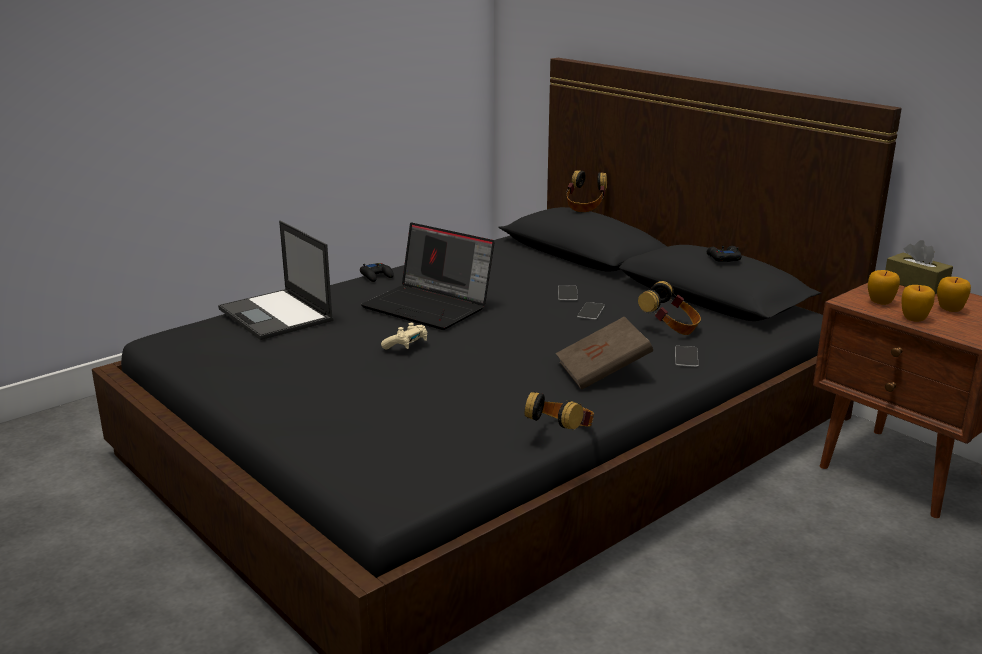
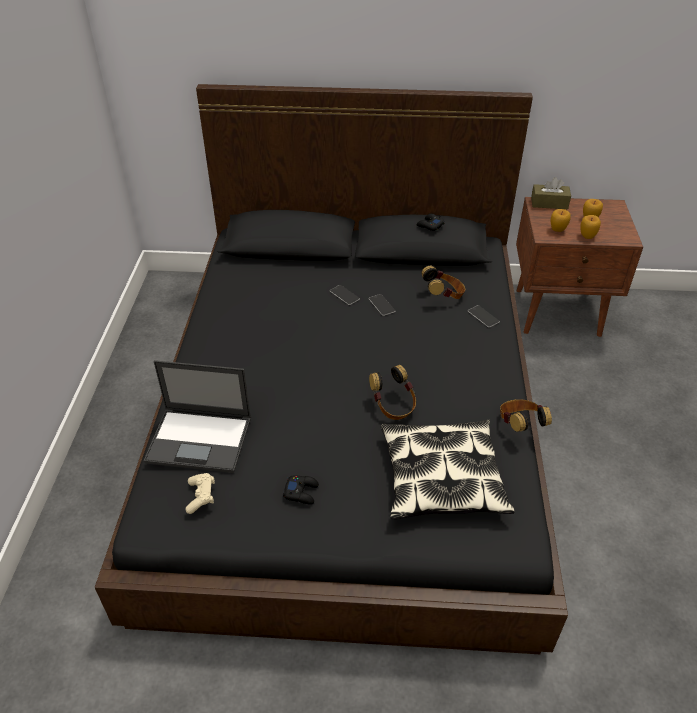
camera: 45 degrees left, 20 degrees up
black game controller [360,263,394,282] -> black game controller moved to [283,475,319,505]
laptop [361,223,495,330] -> none
beige game controller [381,323,427,350] -> beige game controller moved to [185,473,215,514]
brown book [556,317,653,390] -> none
headphones [566,170,607,212] -> headphones moved to [369,365,416,420]
none -> pillow [381,419,515,520]

